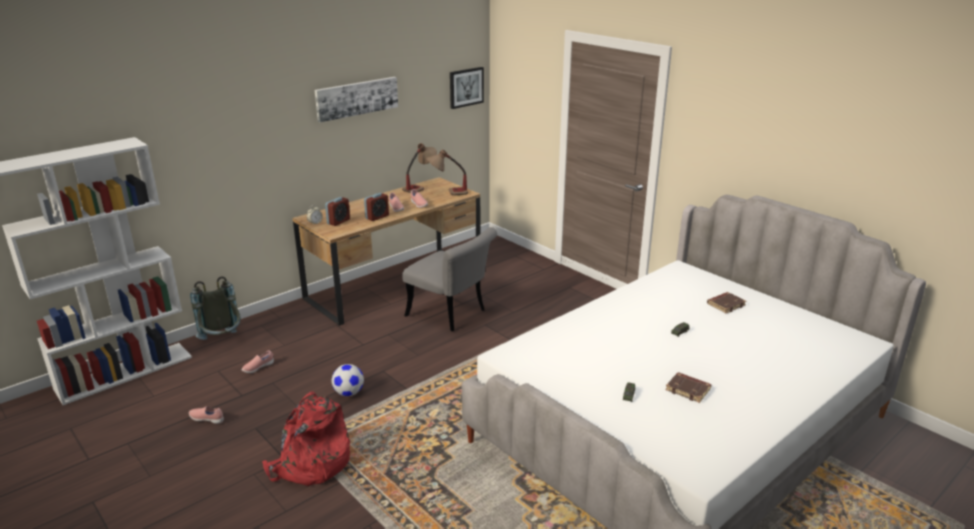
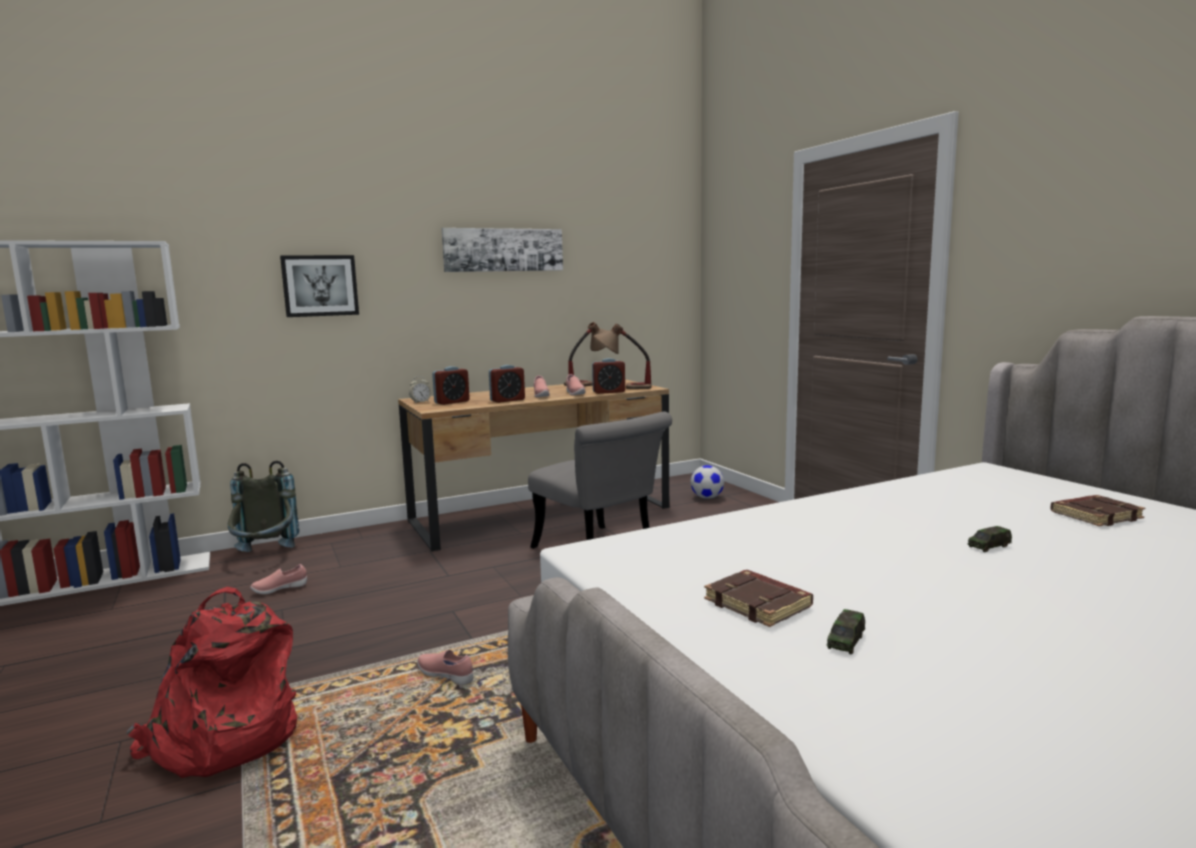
camera: 15 degrees right, 15 degrees down
pink shoe [189,406,224,424] -> pink shoe moved to [417,650,473,685]
football [332,364,364,396] -> football moved to [691,465,724,499]
picture [450,67,484,109] -> picture moved to [280,255,359,317]
brown book [666,372,712,403] -> brown book moved to [704,570,813,627]
none -> alarm clock [592,358,625,394]

